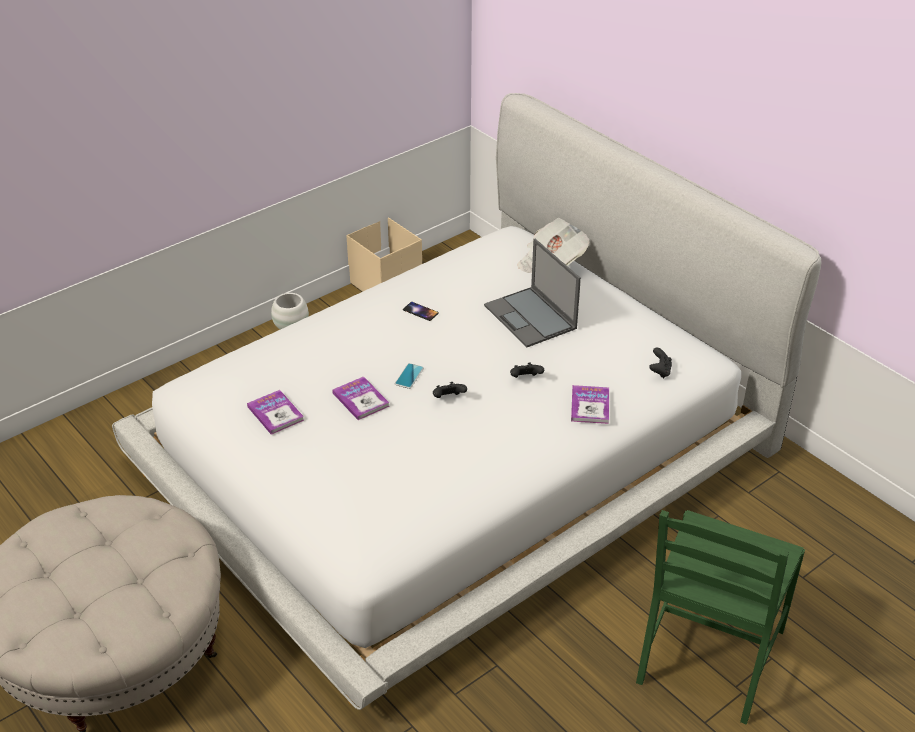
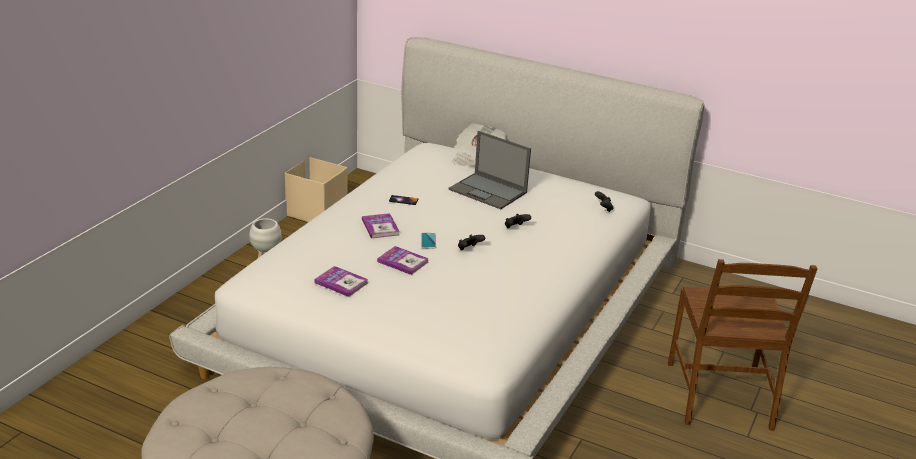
camera: 25 degrees left, 10 degrees down
book [571,385,609,424] -> book moved to [362,213,400,238]
green chair [636,510,805,725] -> brown chair [668,259,818,431]

